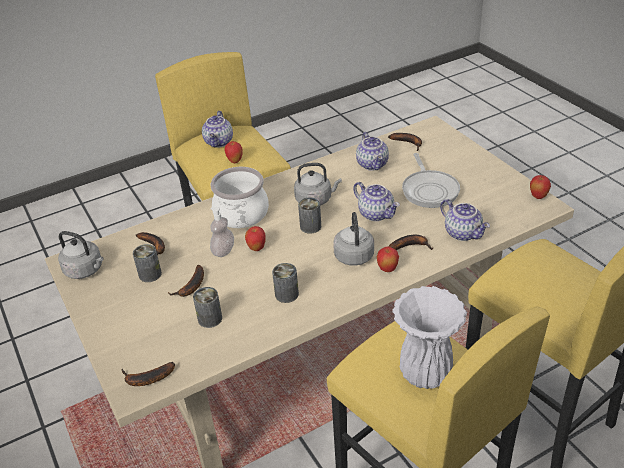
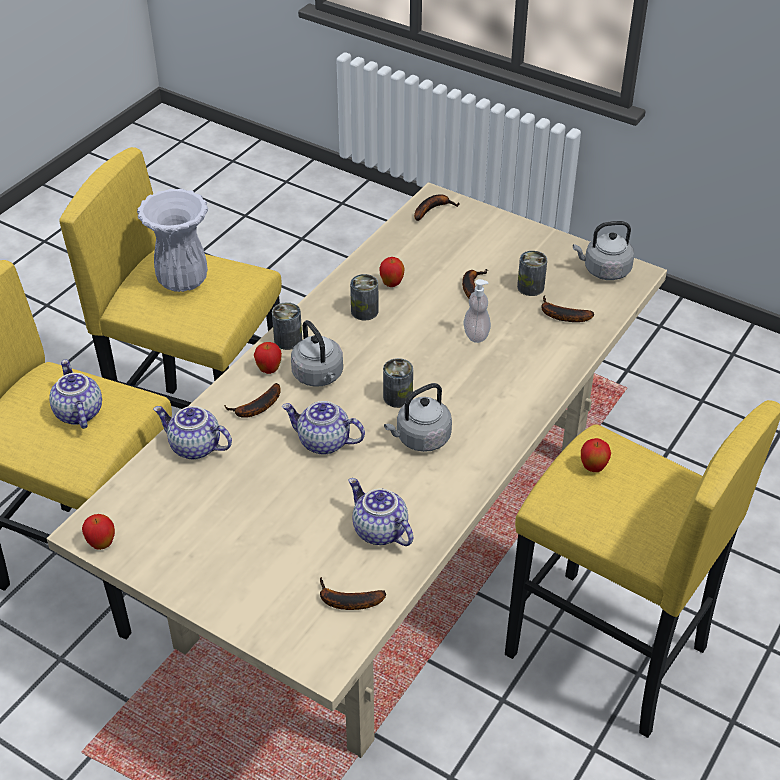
camera: 150 degrees right, 5 degrees up
can [193,287,222,328] -> can moved to [272,302,302,350]
teapot [202,111,233,148] -> teapot moved to [49,359,102,429]
cooking pot [211,167,269,228] -> none
apple [245,226,265,251] -> apple moved to [379,257,405,287]
frying pan [402,153,460,208] -> none

